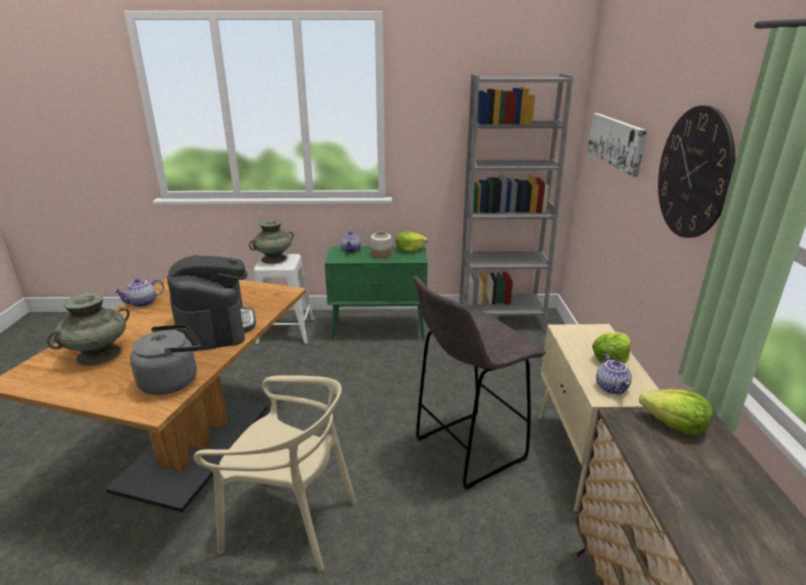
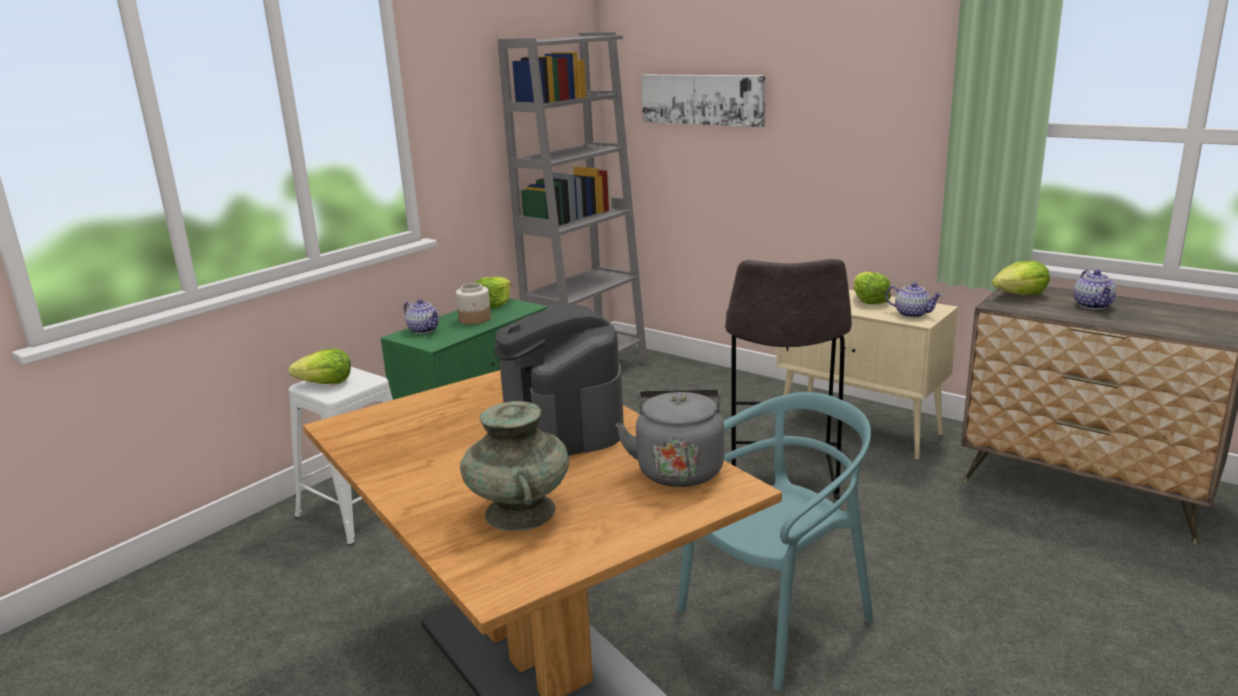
camera: 50 degrees left, 5 degrees down
teapot [114,279,164,307] -> teapot moved to [1073,270,1116,310]
coffee machine [167,255,256,351] -> coffee machine turned 135 degrees counterclockwise [494,304,624,456]
beige chair [193,375,357,572] -> turquoise chair [677,392,874,691]
turquoise vase [249,220,293,264] -> lettuce [289,349,351,384]
wall clock [658,106,735,238] -> none

